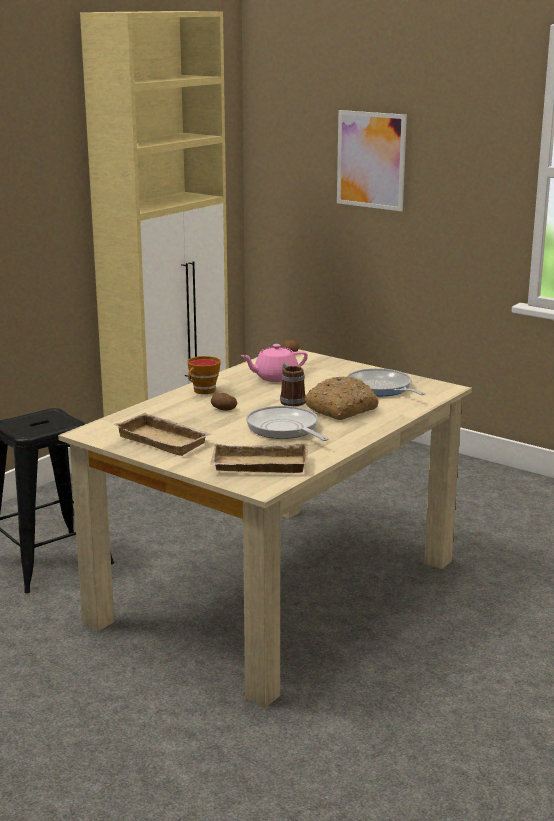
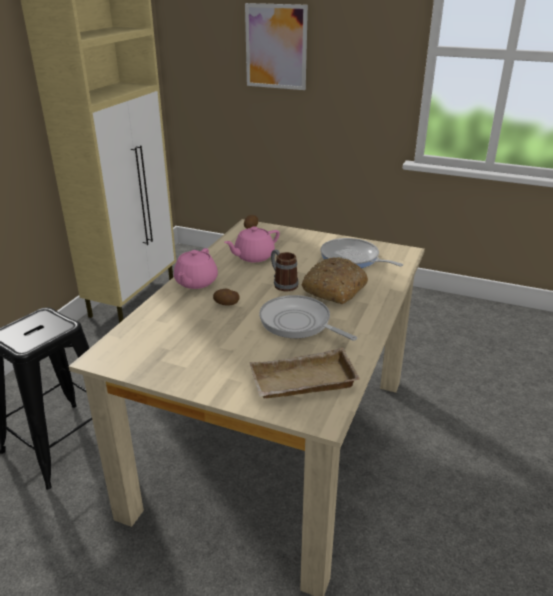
camera: 15 degrees left, 10 degrees up
beige tray [113,413,211,456] -> none
cup [187,356,221,394] -> pink teapot [174,248,218,289]

